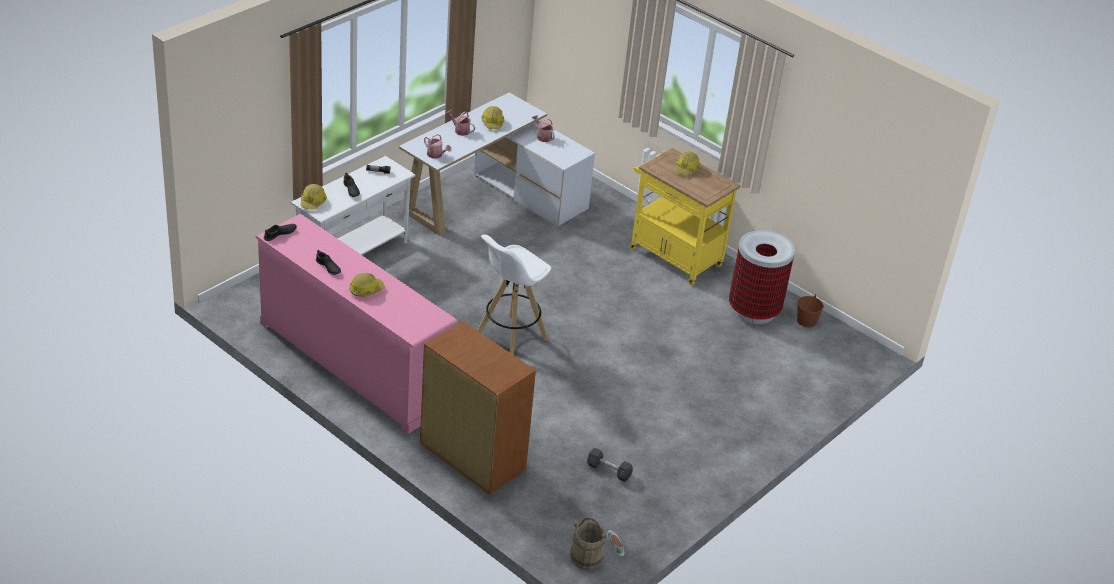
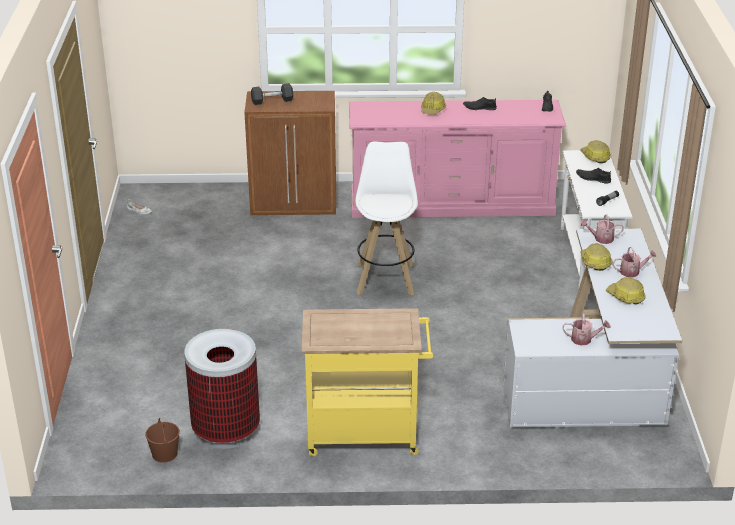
camera: 140 degrees right, 5 degrees down
beige bucket [570,518,607,570] -> none
grey dumbbell [587,448,633,482] -> grey dumbbell moved to [251,83,293,105]
hard hat [674,151,700,175] -> hard hat moved to [580,243,612,271]

